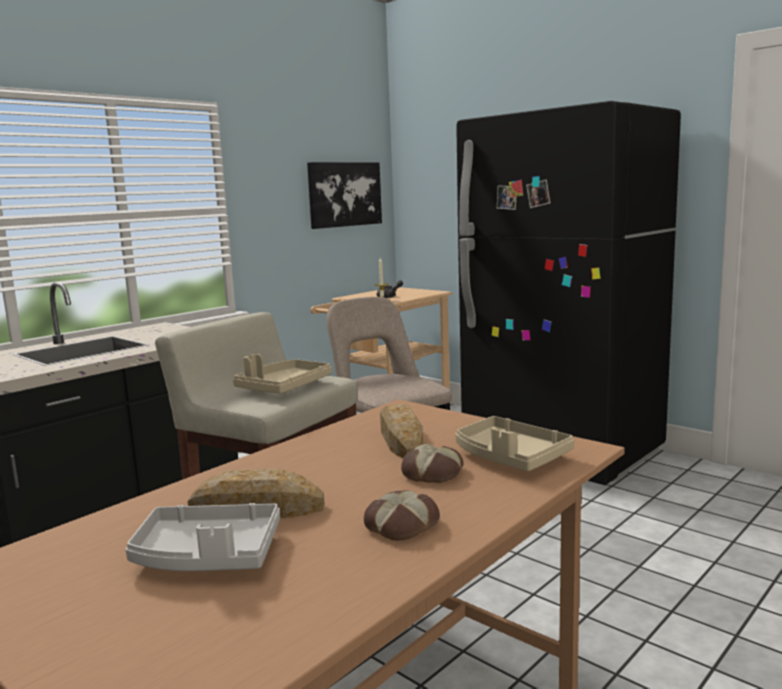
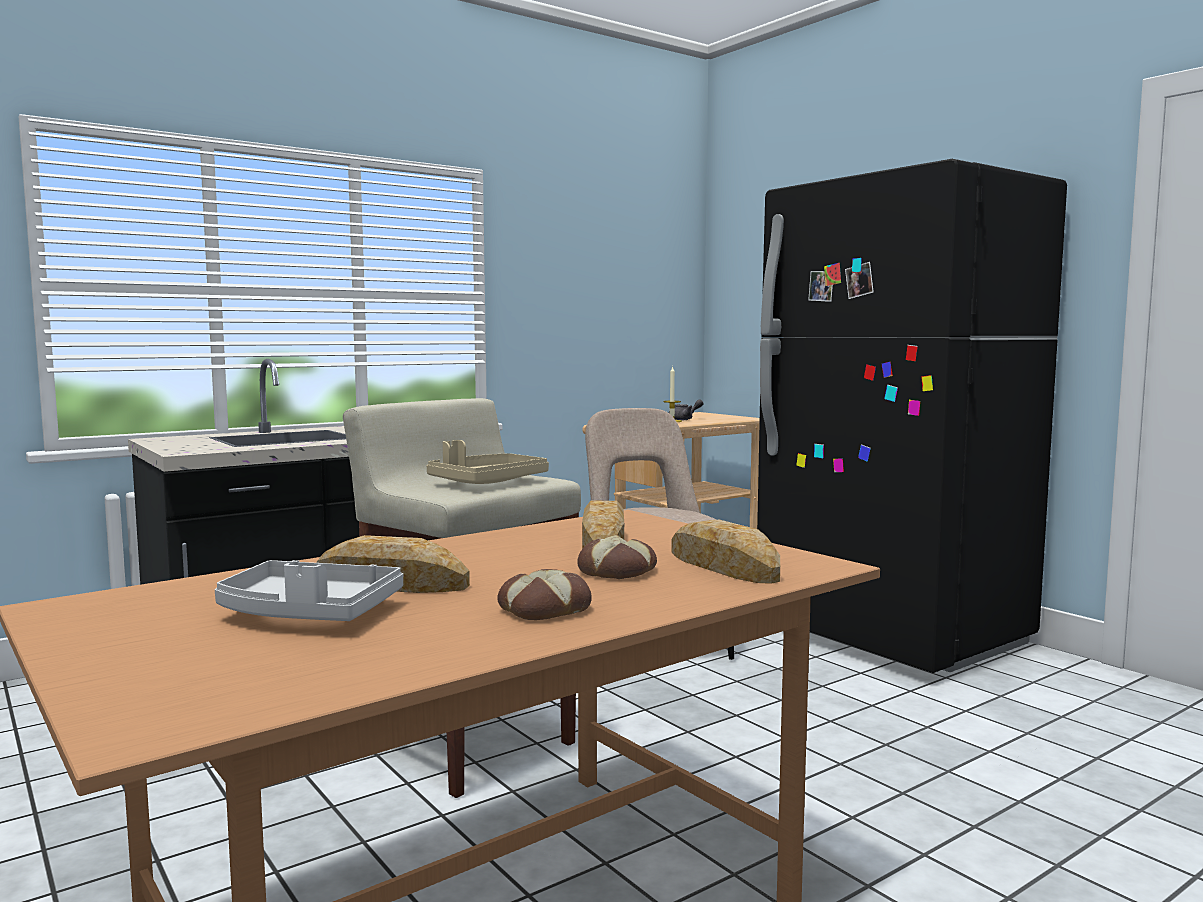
camera: 10 degrees right, 5 degrees down
picture [307,162,382,229] -> none
beige tray [456,416,574,471] -> bread [671,520,780,584]

